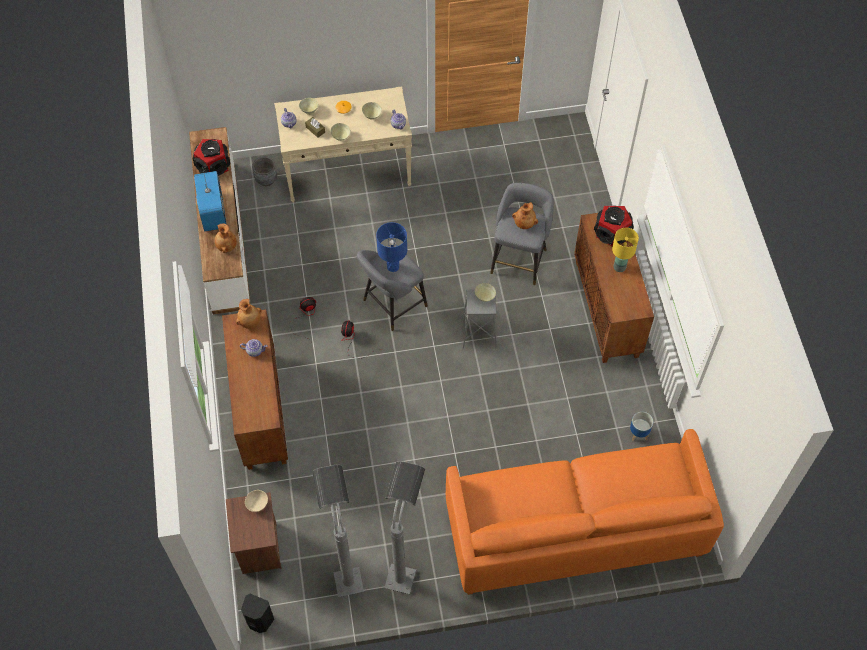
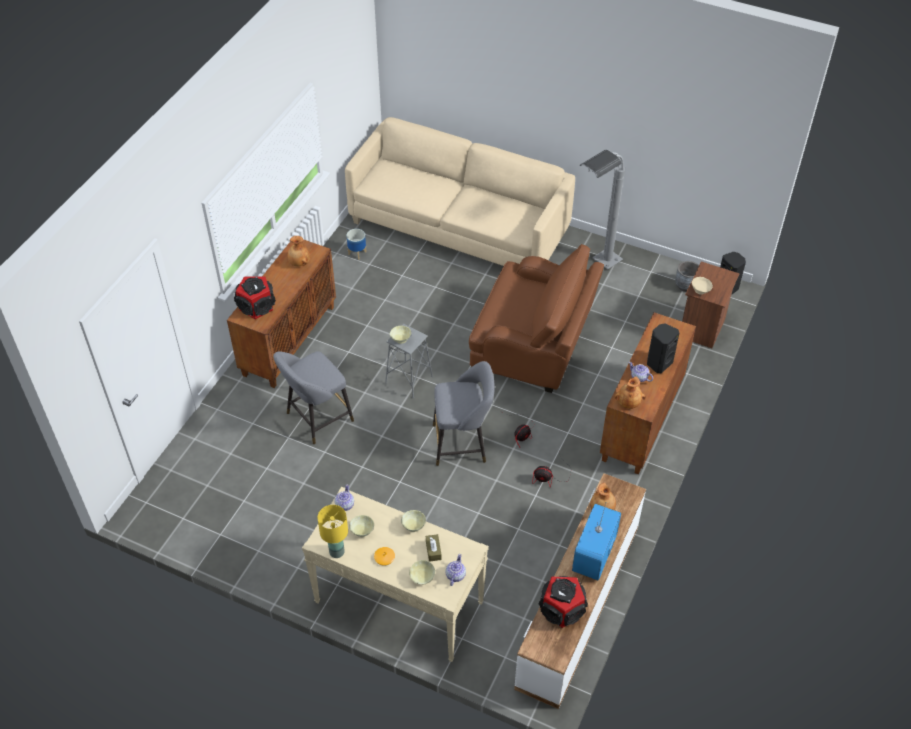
camera: 145 degrees left, 10 degrees down
grey planter [252,156,277,186] -> grey planter moved to [675,261,699,292]
grey floor lamp [312,465,364,597] -> none
blue table lamp [376,222,407,272] -> none
orange sofa [446,429,724,595] -> beige sofa [345,117,575,266]
brown vase [512,202,538,229] -> brown vase moved to [288,236,310,266]
yellow table lamp [612,228,639,272] -> yellow table lamp moved to [317,505,348,558]
none -> brown armchair [469,244,604,393]
none -> black speaker [647,323,679,373]

